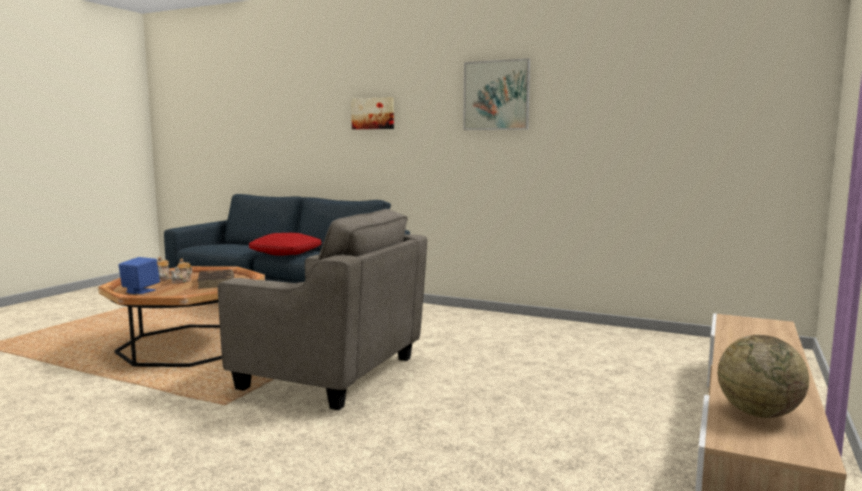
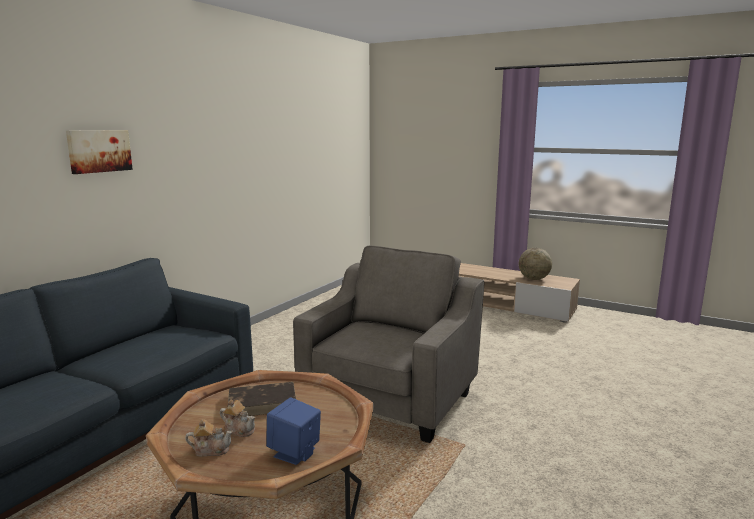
camera: 85 degrees left, 5 degrees up
red pillow [249,233,321,256] -> none
picture [463,58,530,130] -> none

